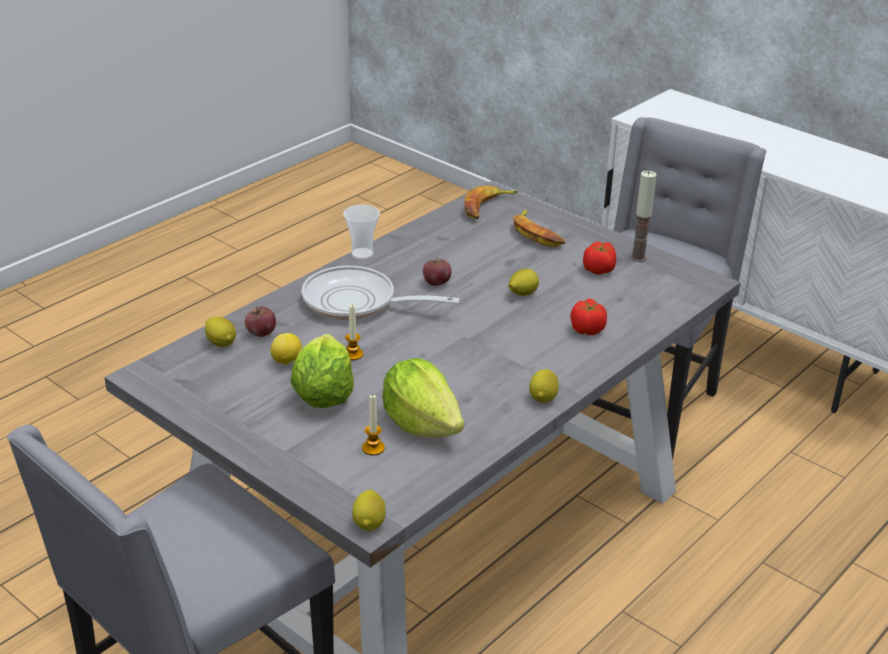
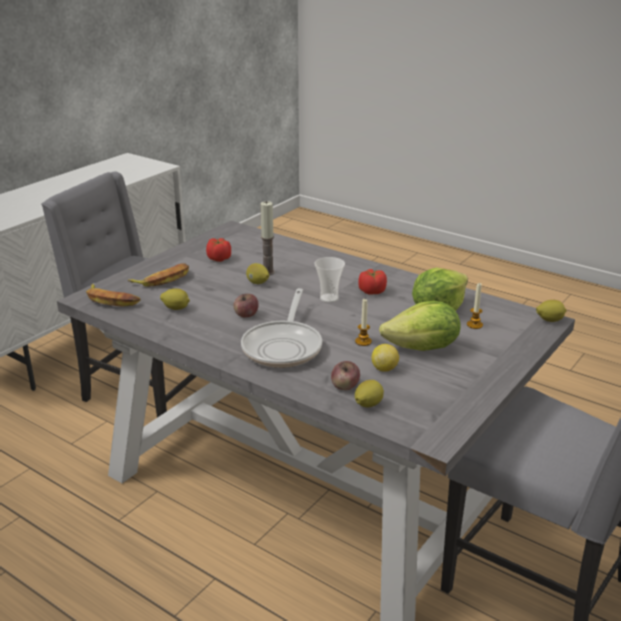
camera: 95 degrees left, 5 degrees down
cup [343,205,380,260] -> cup moved to [314,257,345,303]
lemon [529,369,559,403] -> lemon moved to [160,288,190,310]
tomato [571,299,607,335] -> tomato moved to [358,269,387,295]
candle [630,171,657,262] -> candle moved to [260,201,275,275]

